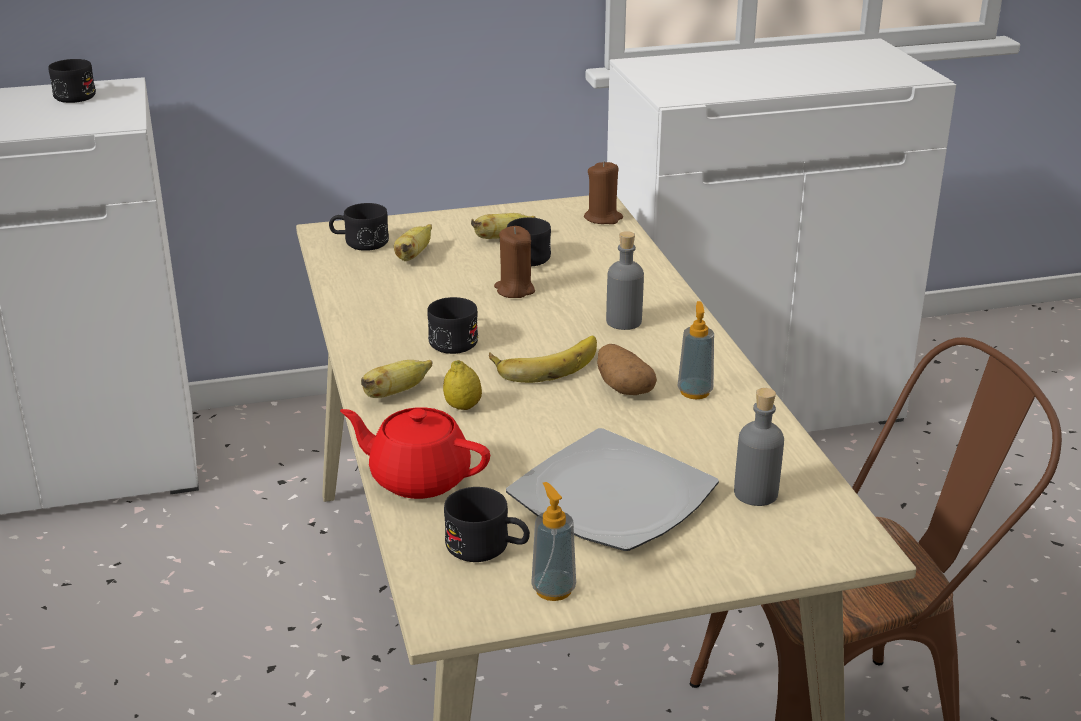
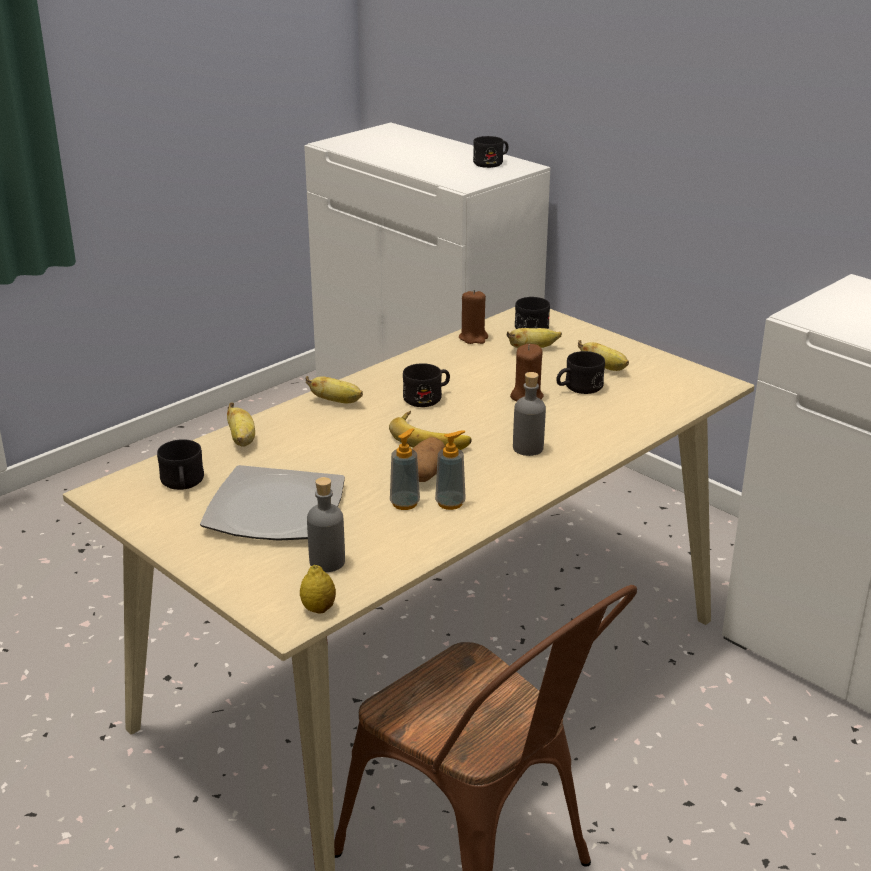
camera: 60 degrees right, 0 degrees up
red teapot [340,407,490,499] -> banana [227,403,255,447]
lemon [443,360,482,410] -> lemon moved to [300,565,336,614]
soap dispenser [531,482,576,601] -> soap dispenser moved to [390,428,420,510]
brown candle [584,161,623,224] -> brown candle moved to [459,290,488,344]

